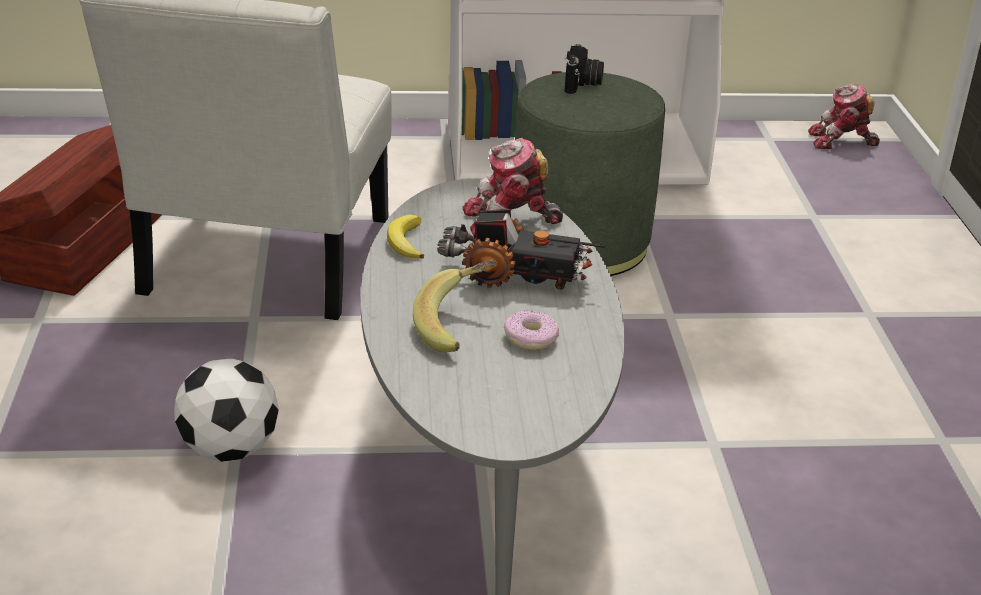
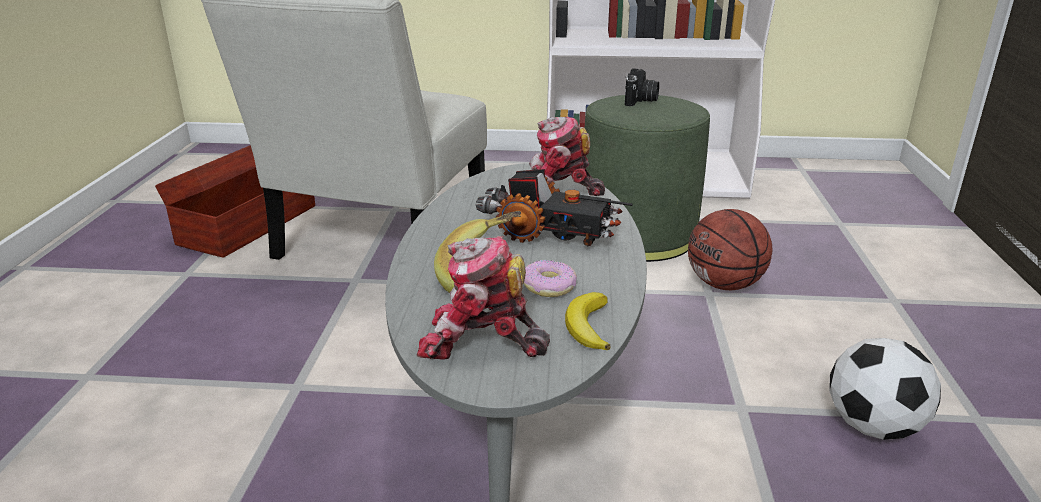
camera: 10 degrees right, 5 degrees down
football [174,358,279,462] -> football moved to [829,338,941,440]
banana [387,214,424,259] -> banana moved to [565,292,611,350]
toy robot [808,84,880,149] -> toy robot moved to [417,236,550,360]
none -> basketball [688,209,772,290]

